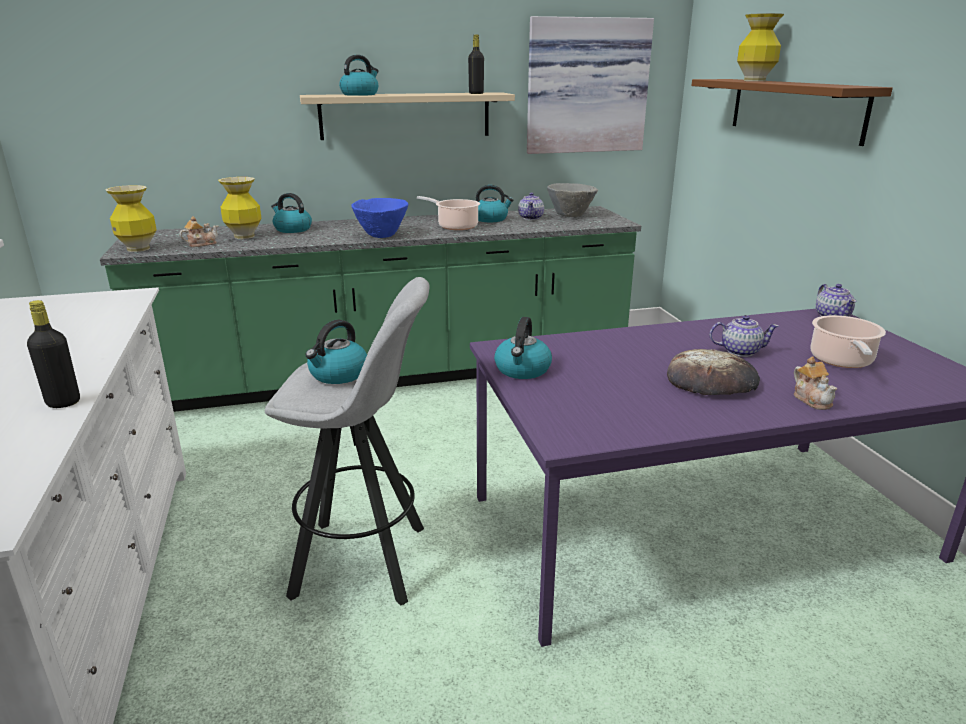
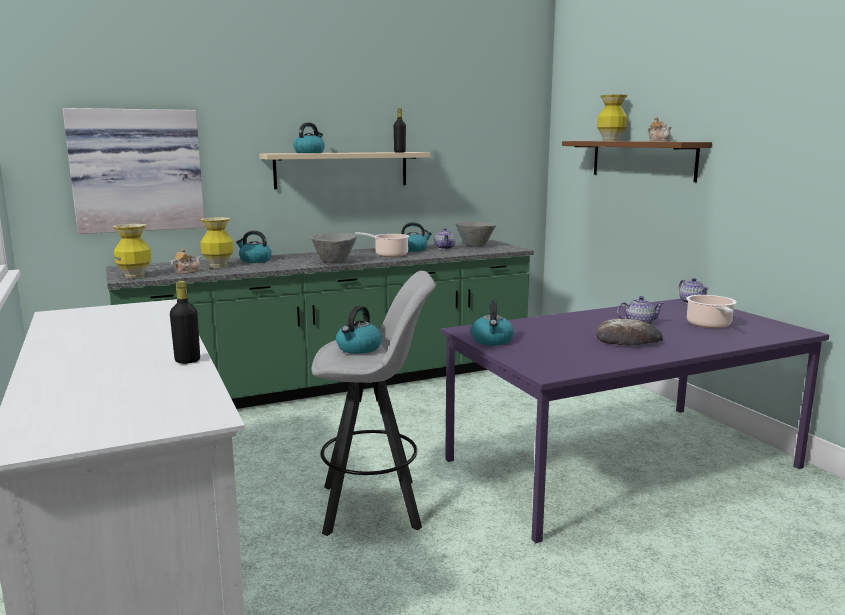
camera: 10 degrees left, 10 degrees down
blue bowl [351,198,408,238] -> grey bowl [311,233,357,264]
picture [527,16,654,154] -> picture moved to [63,108,205,234]
teapot [794,357,838,410] -> teapot moved to [648,117,671,141]

